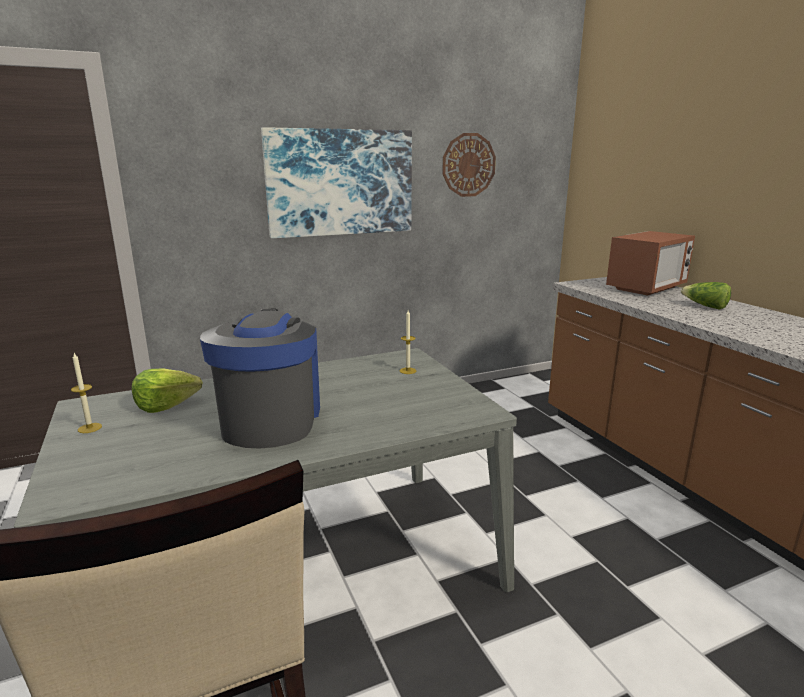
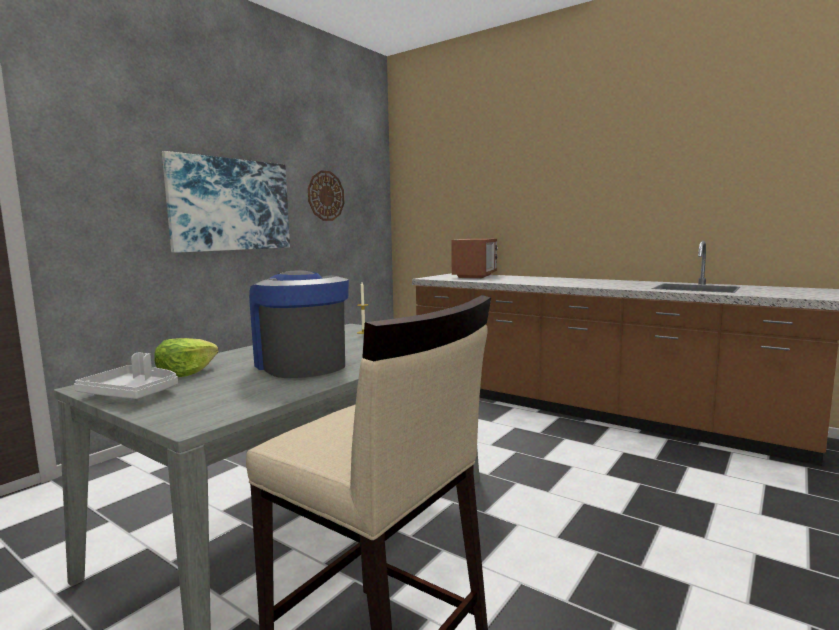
camera: 30 degrees left, 10 degrees down
candle [71,353,102,433] -> grey tray [74,353,178,399]
lettuce [681,282,731,310] -> none

